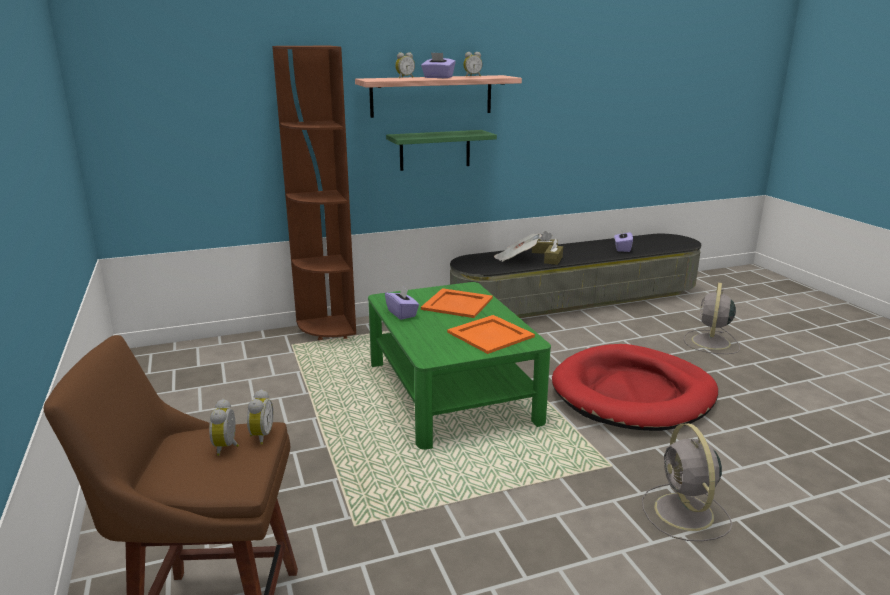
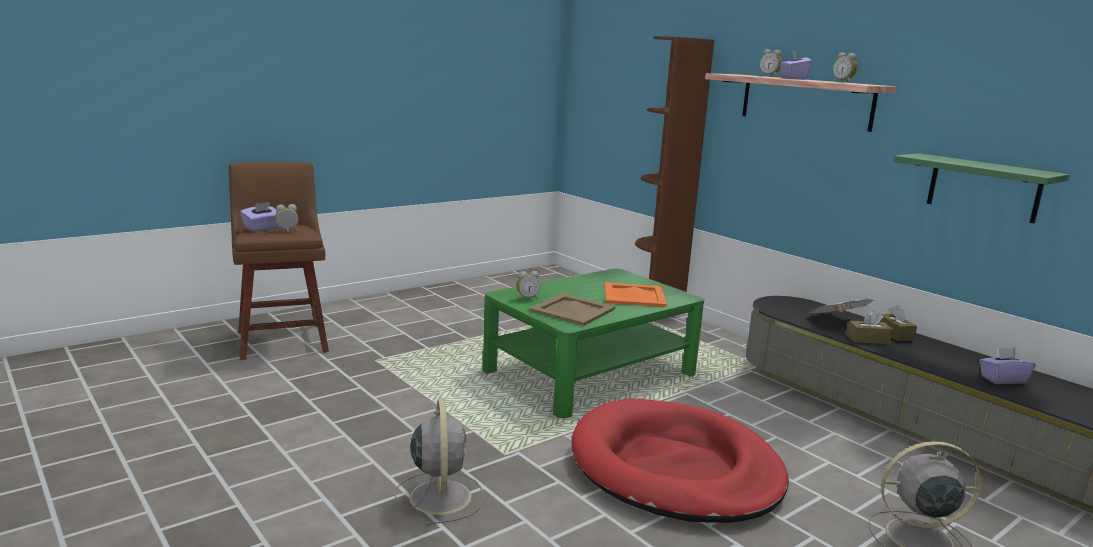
camera: 70 degrees right, 5 degrees down
alarm clock [247,389,273,445] -> alarm clock moved to [516,271,540,300]
purple tissue box [385,285,419,320] -> purple tissue box moved to [240,202,279,231]
green shelf [386,130,497,171] -> green shelf moved to [893,153,1070,224]
orange tray [447,315,535,354] -> beige tray [529,293,615,326]
grey fan [642,423,732,541] -> grey fan turned 105 degrees clockwise [395,399,484,526]

